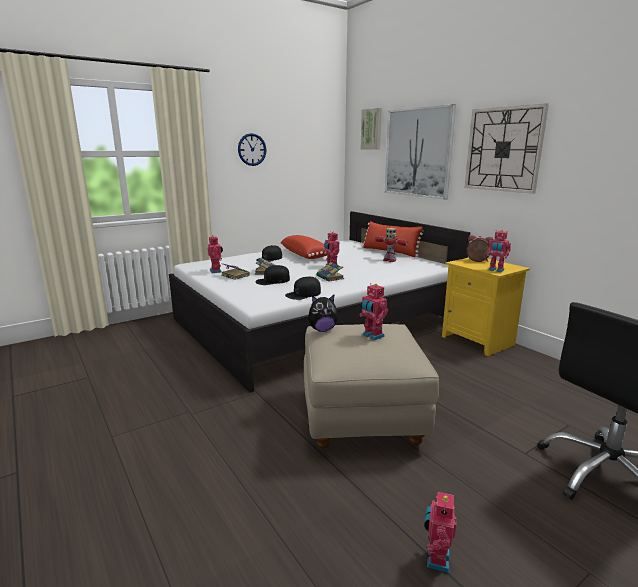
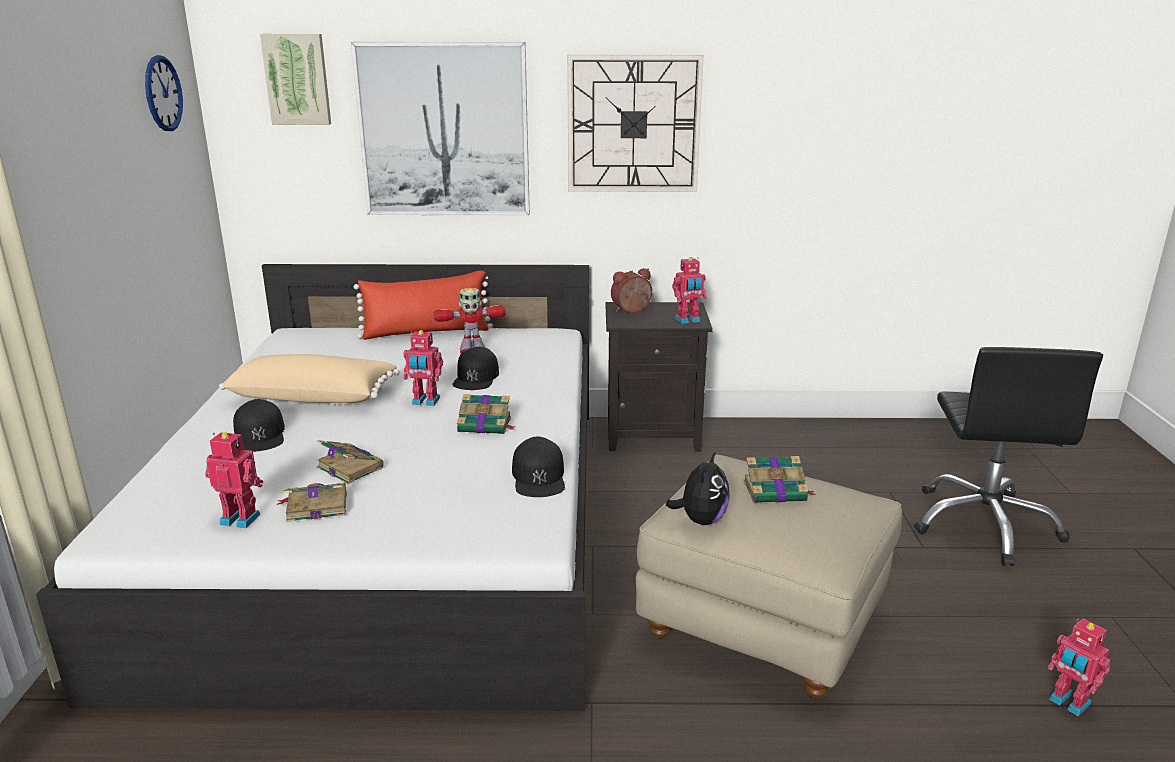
camera: 55 degrees left, 5 degrees up
wall clock [238,133,266,166] -> wall clock moved to [145,55,183,131]
black cap [255,265,290,285] -> black cap moved to [453,347,499,390]
red pillow [280,235,328,259] -> beige pillow [219,354,400,403]
toy robot [359,283,388,340] -> book [743,456,816,503]
yellow nightstand [442,258,530,356] -> black nightstand [605,302,713,452]

